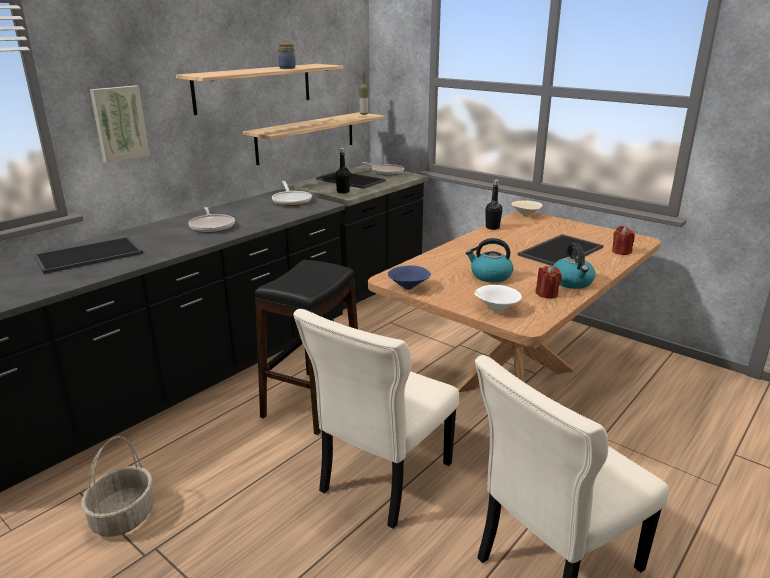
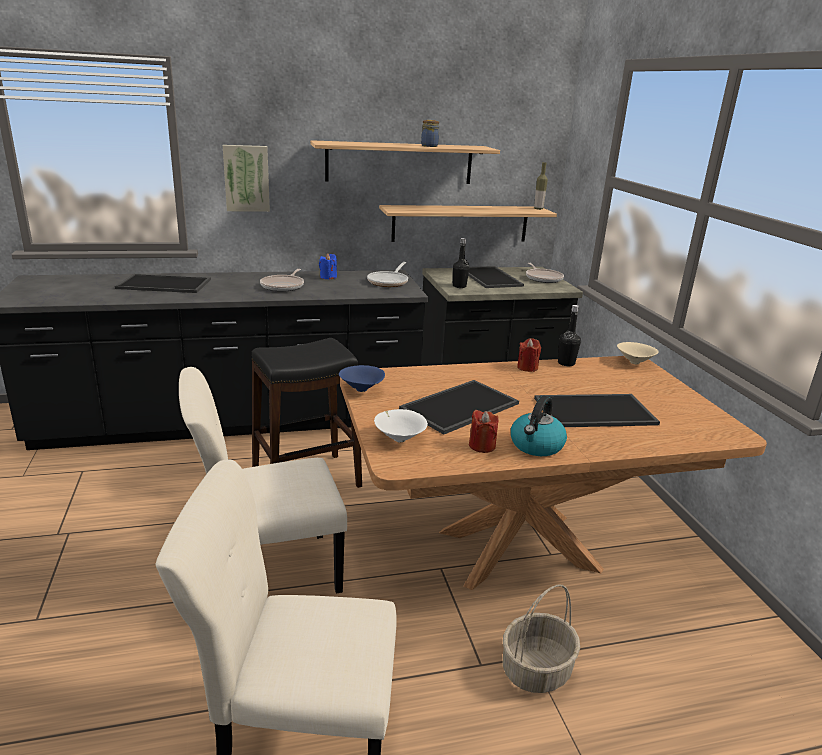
camera: 35 degrees right, 0 degrees up
basket [81,436,154,537] -> basket moved to [503,584,580,693]
kettle [466,238,513,283] -> tray [399,380,519,434]
red candle [612,226,635,255] -> red candle moved to [517,338,541,372]
none -> blue candle [319,253,337,280]

